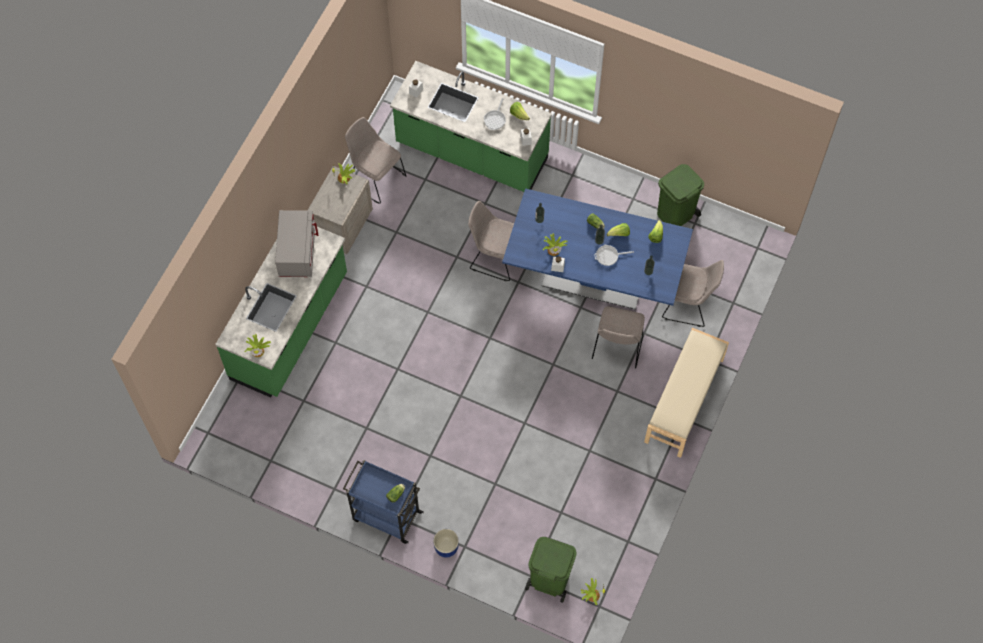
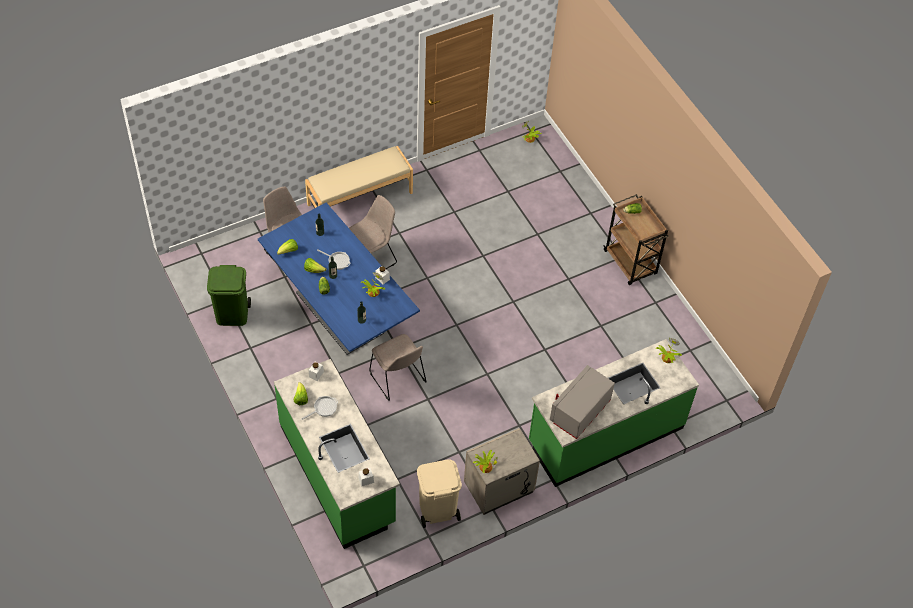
camera: 145 degrees left, 10 degrees down
blue cart [343,460,424,544] -> brown cart [604,194,669,285]
beige chair [345,117,406,204] -> beige trash can [417,460,462,528]
blue planter [433,529,459,558] -> none
green trash can [525,537,577,603] -> none

